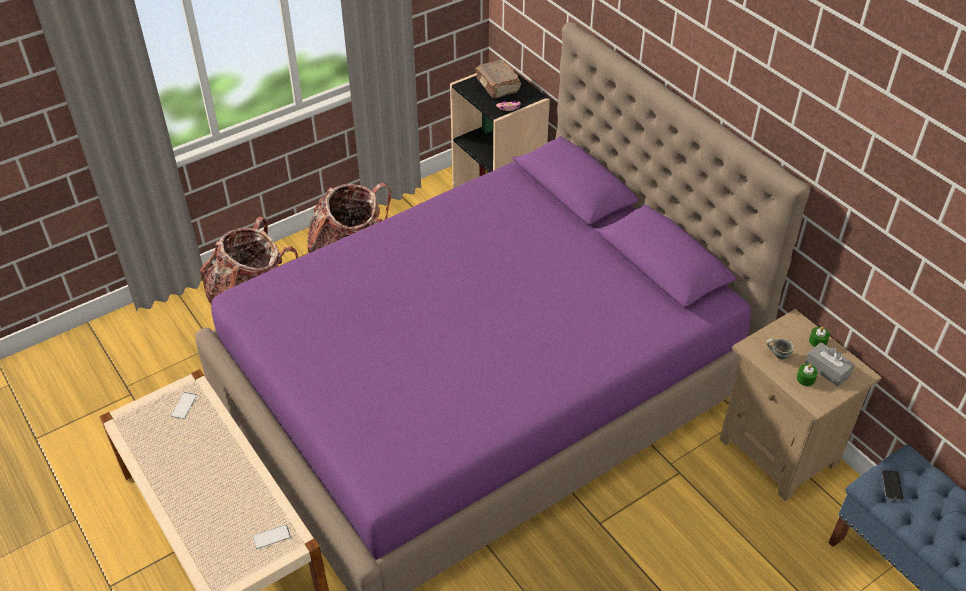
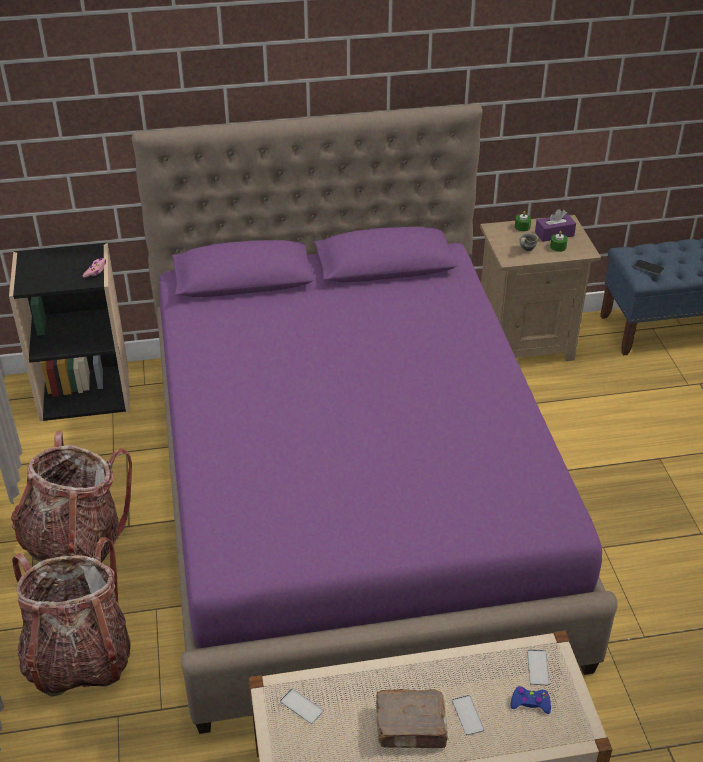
camera: 65 degrees left, 5 degrees down
brown book [475,60,521,99] -> brown book moved to [376,689,448,748]
grey tissue box [805,342,855,387] -> purple tissue box [535,209,576,242]
none -> phone [452,695,484,735]
none -> blue game controller [510,686,551,714]

